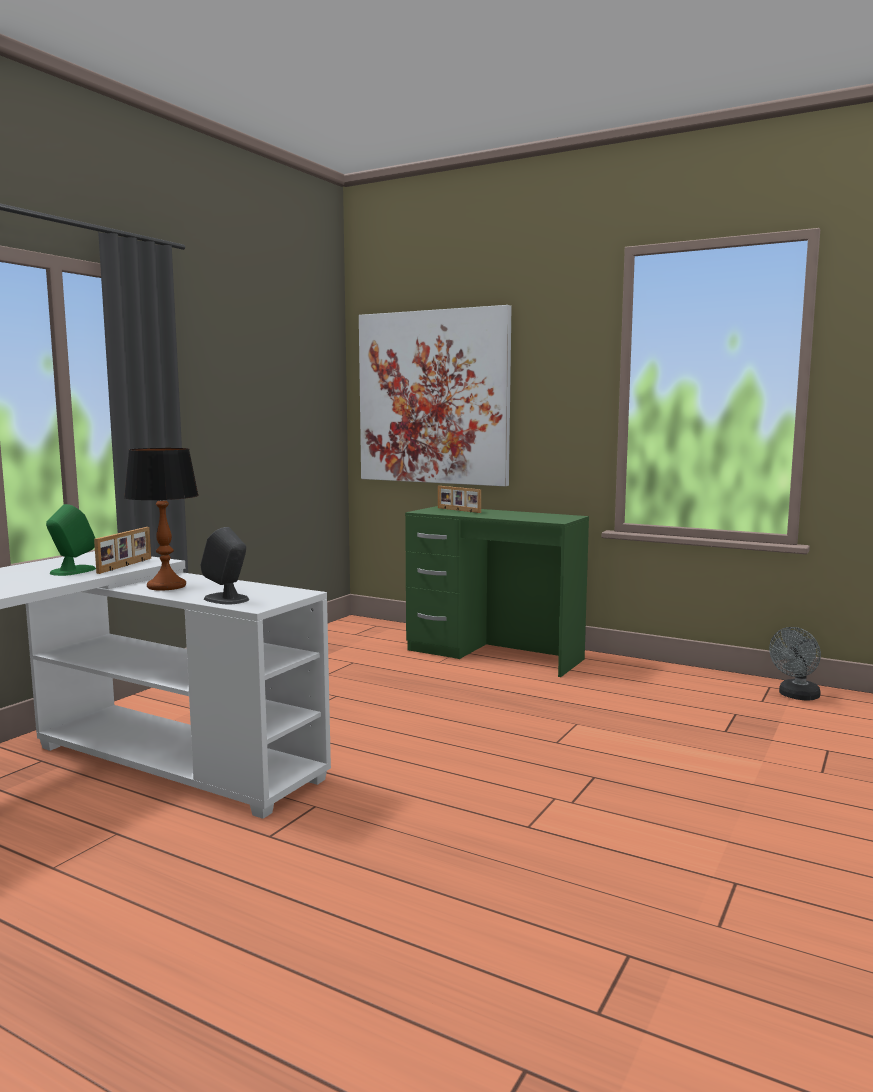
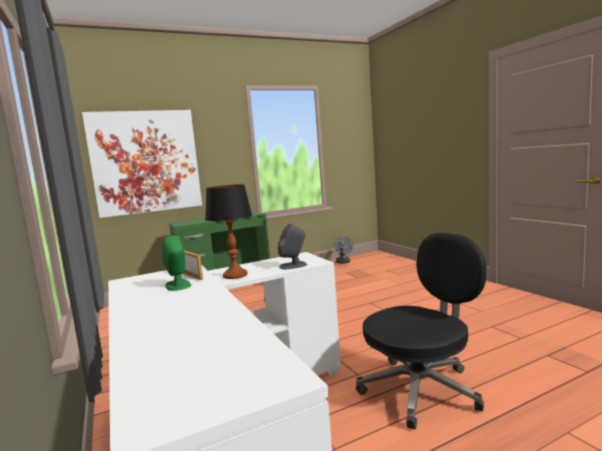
camera: 55 degrees left, 0 degrees up
picture frame [438,486,481,513] -> none
none -> black office chair [356,233,486,429]

